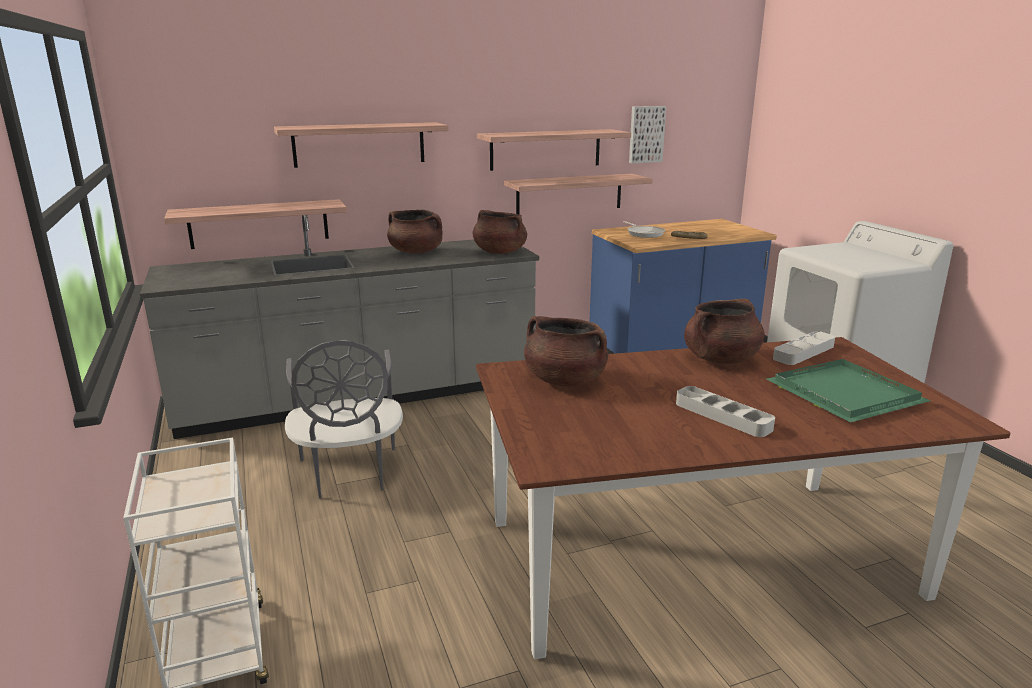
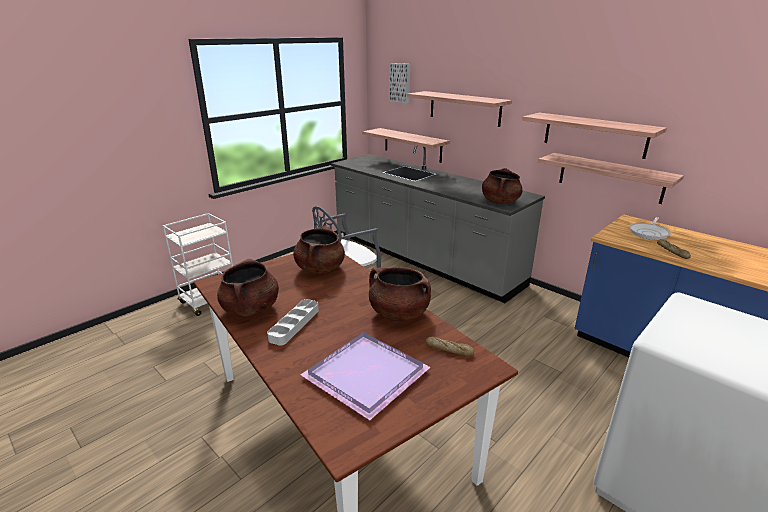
camera: 65 degrees right, 5 degrees up
brown cooking pot [387,210,442,254] -> brown cooking pot moved to [217,259,279,317]
picture [629,106,666,164] -> picture moved to [390,63,410,104]
green tray [766,359,931,423] -> purple tray [301,332,431,420]
grey tray [773,331,835,365] -> bread [425,336,474,356]

